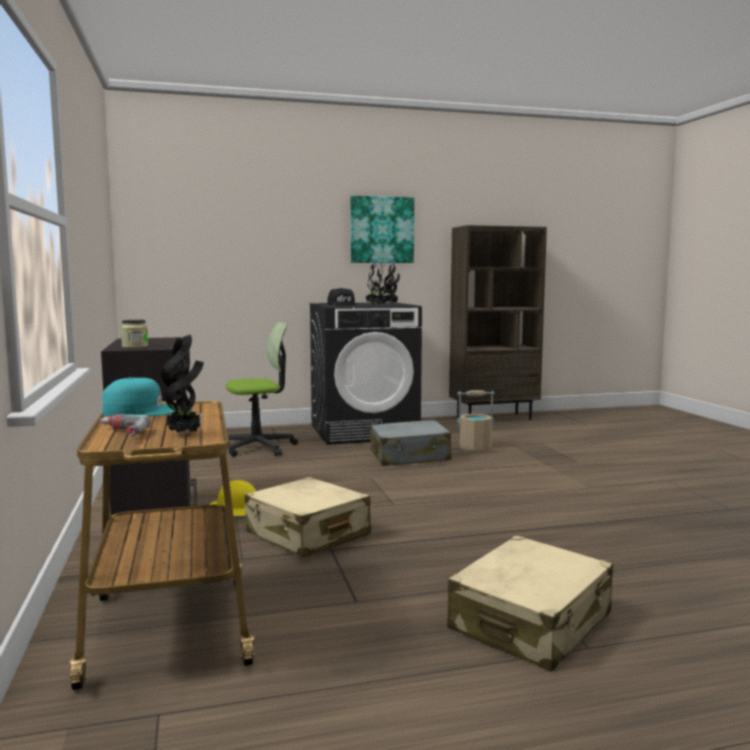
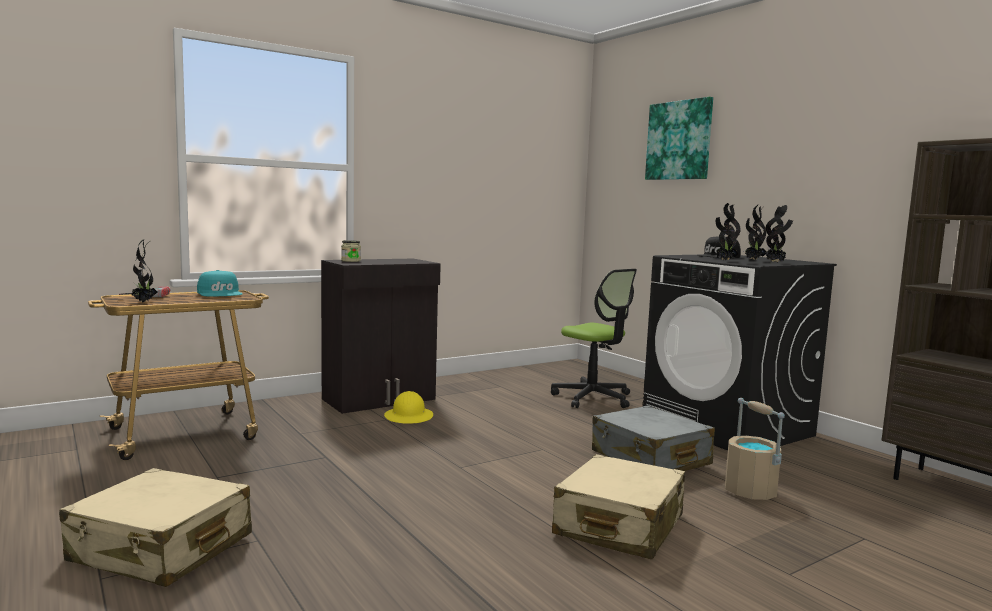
camera: 70 degrees right, 0 degrees up
beige suitcase [244,477,371,558] -> beige suitcase moved to [552,454,685,559]
picture [350,196,414,263] -> picture moved to [645,97,713,180]

